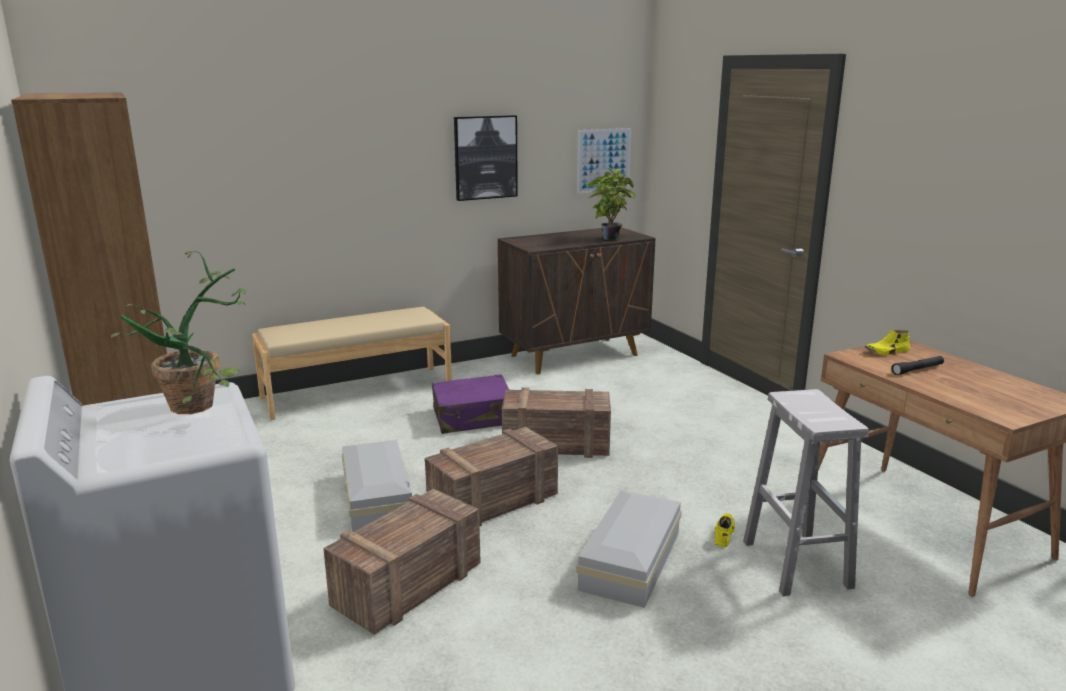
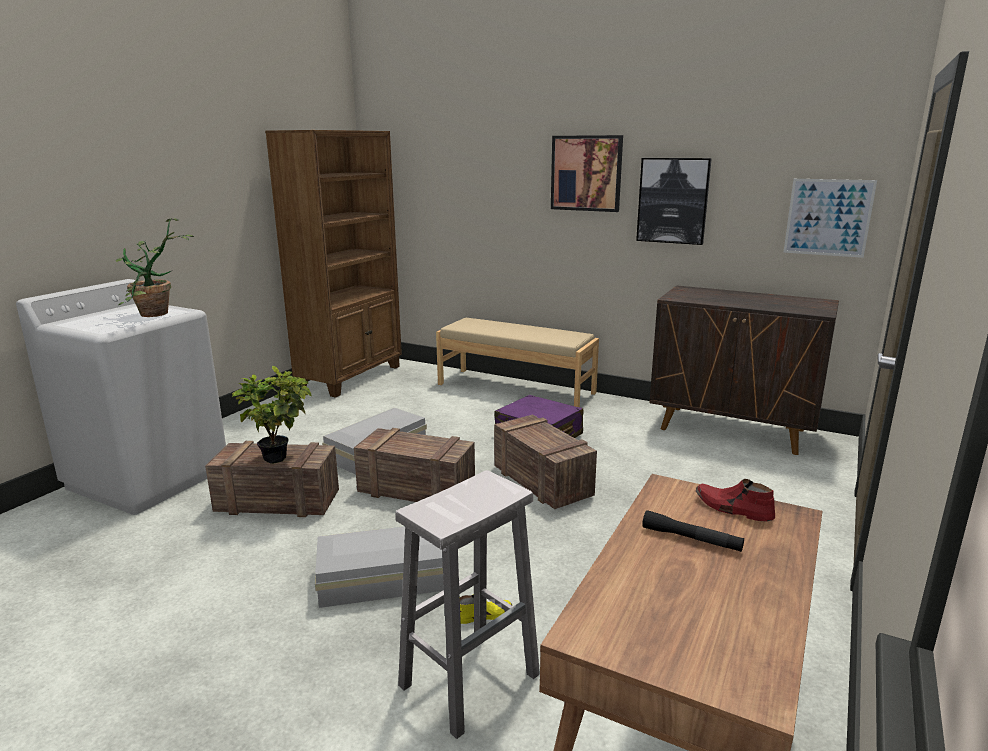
camera: 55 degrees right, 0 degrees up
potted plant [588,167,636,240] -> potted plant moved to [232,366,311,464]
yellow shoe [865,330,910,355] -> red shoe [696,479,775,522]
none -> picture [551,135,623,212]

